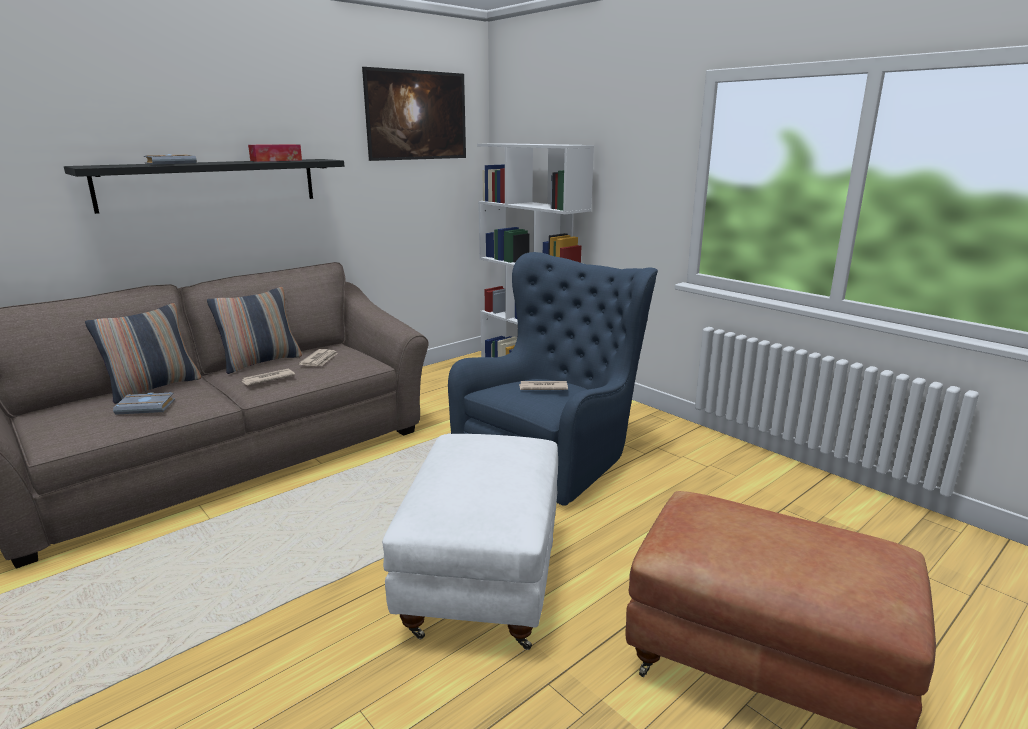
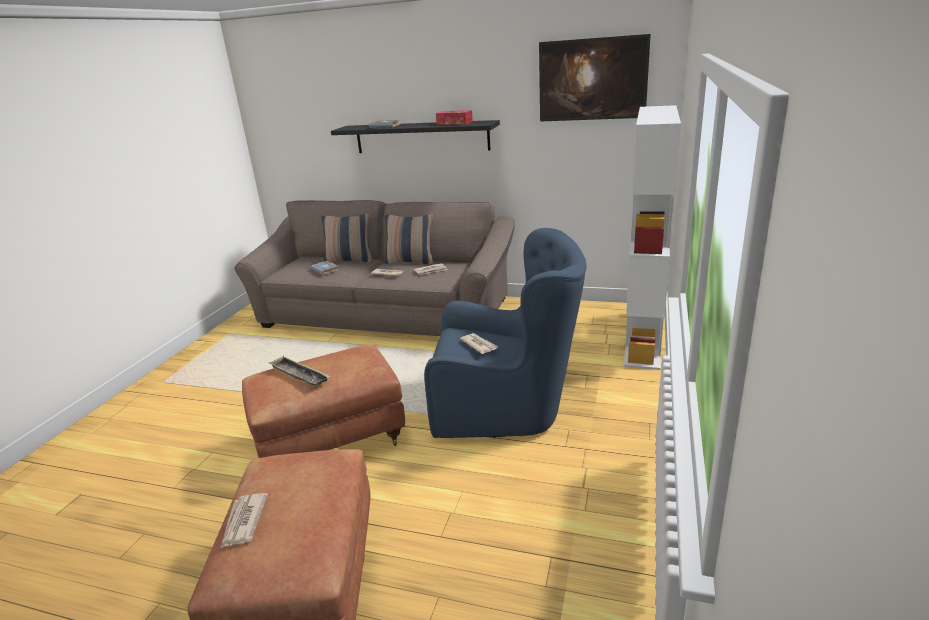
camera: 60 degrees right, 5 degrees up
white ottoman [382,434,558,650] -> brown ottoman [242,345,405,458]
none -> newspaper [221,493,268,548]
none -> tray [268,356,330,385]

